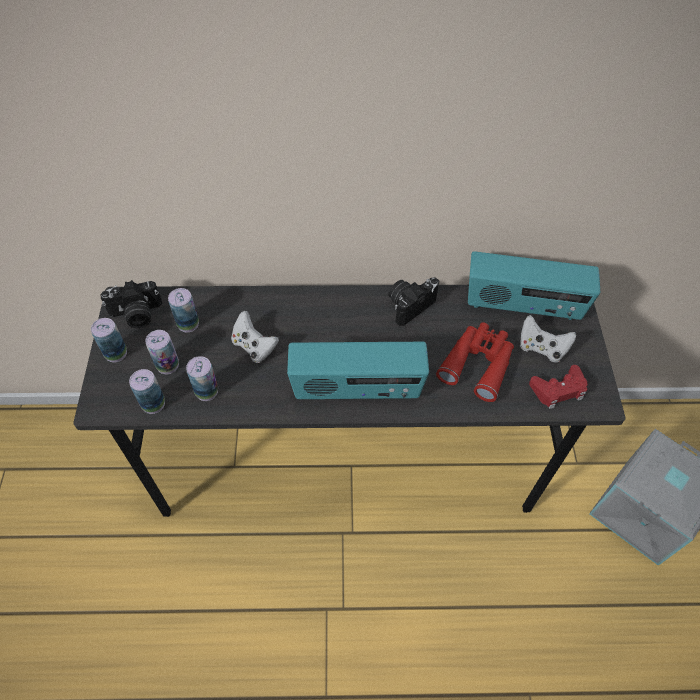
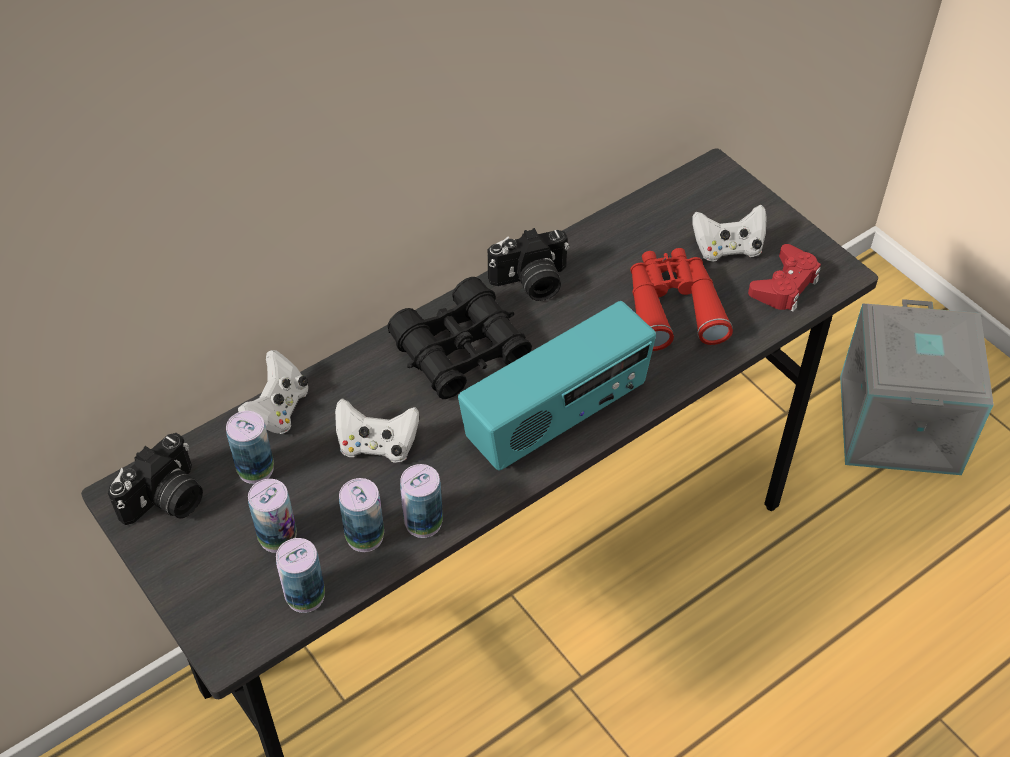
camera: 35 degrees left, 5 degrees down
can [91,318,127,362] -> can moved to [400,464,443,538]
camera [388,277,439,326] -> camera turned 120 degrees counterclockwise [488,228,569,301]
radio [468,251,600,320] -> none
none -> white game controller [238,350,308,434]
none -> black binoculars [387,277,532,399]

